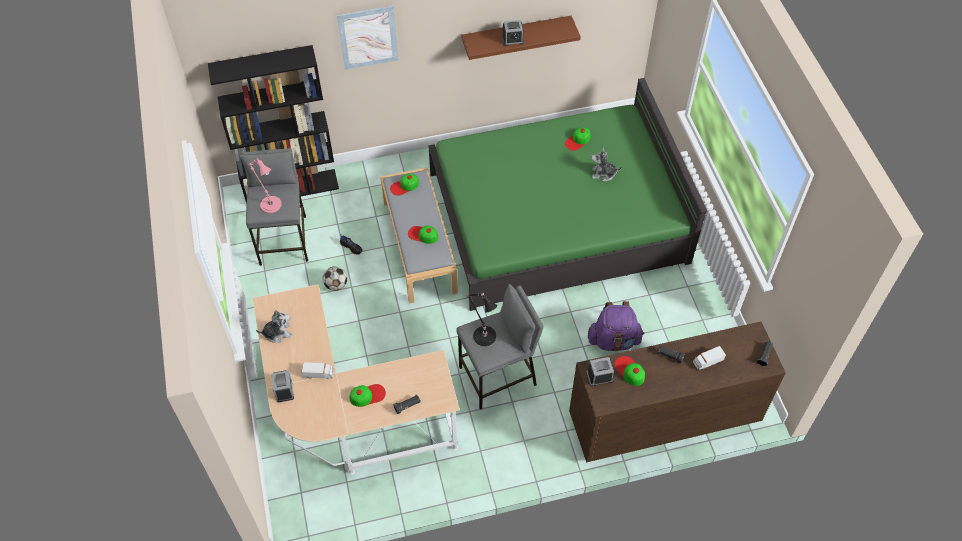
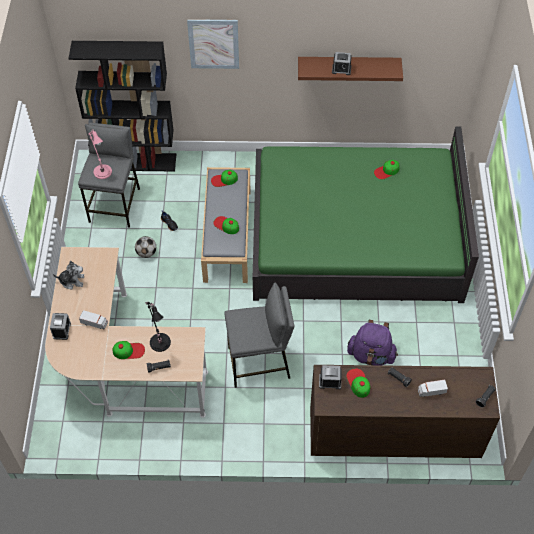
camera: 15 degrees right, 0 degrees up
black table lamp [466,293,497,346] -> black table lamp moved to [145,302,171,352]
plush toy [591,147,622,182] -> none

